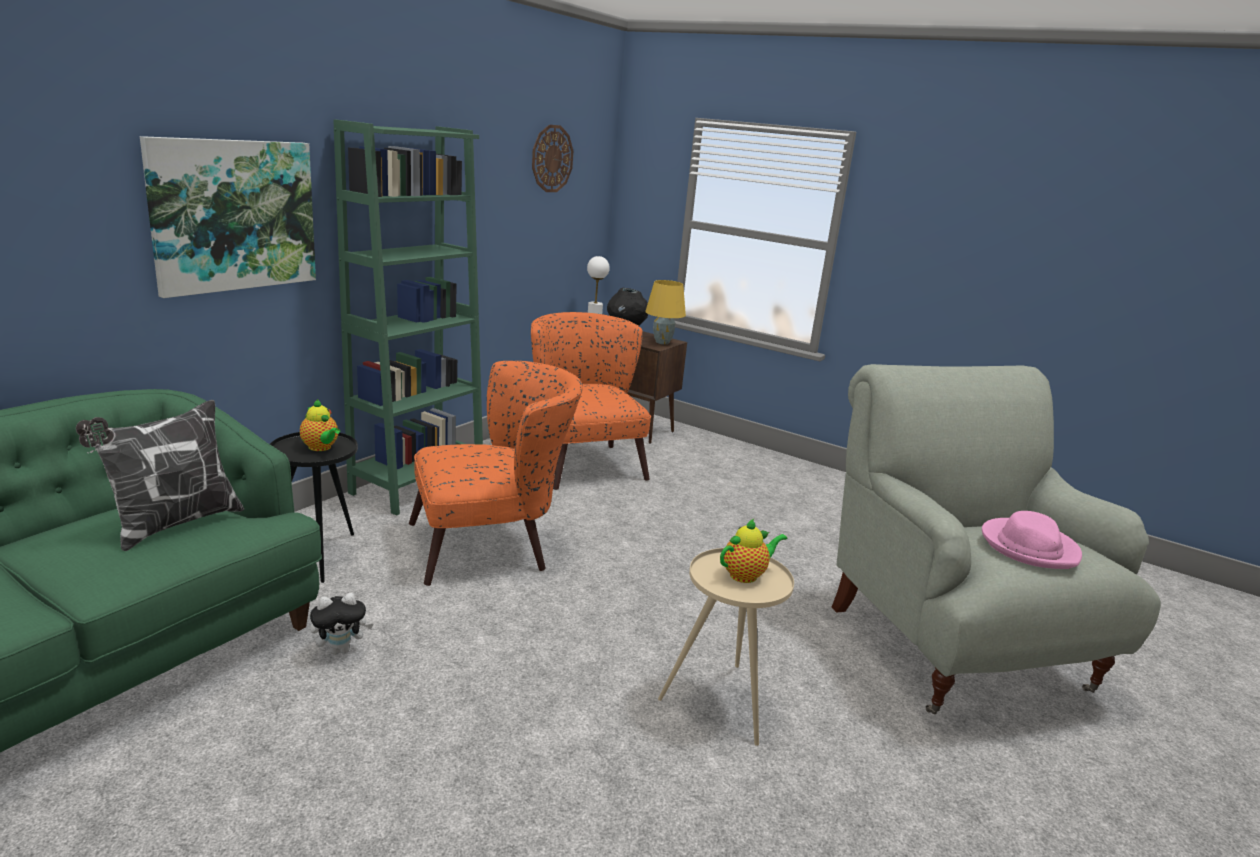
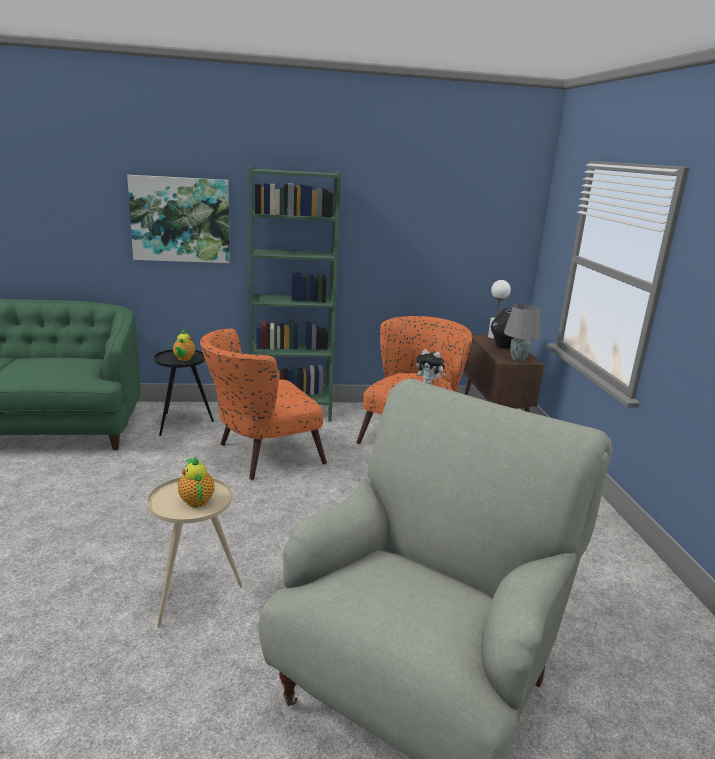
camera: 50 degrees right, 0 degrees up
pillow [76,400,244,551] -> none
plush toy [310,593,373,655] -> plush toy moved to [416,349,446,384]
orange armchair [409,361,583,586] -> orange armchair turned 120 degrees clockwise [200,329,327,480]
wall clock [532,125,573,192] -> none
yellow table lamp [645,280,686,344] -> grey table lamp [504,304,541,362]
teapot [720,519,787,583] -> teapot turned 135 degrees counterclockwise [178,456,215,508]
pink hat [982,511,1082,569] -> none

